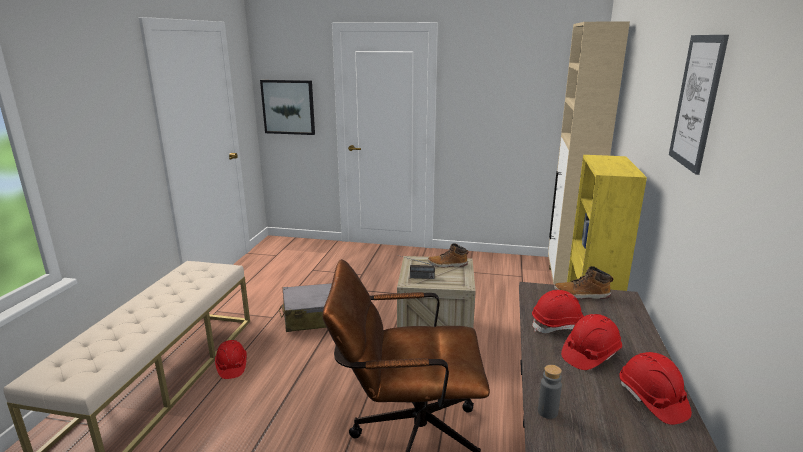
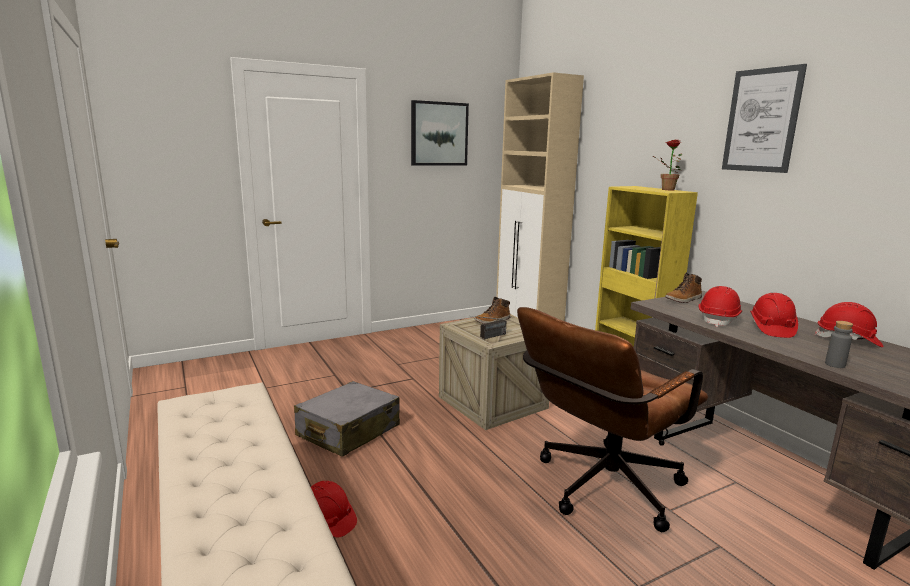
camera: 40 degrees left, 5 degrees down
picture [260,80,315,135] -> picture moved to [411,100,469,166]
none -> potted plant [653,139,682,190]

